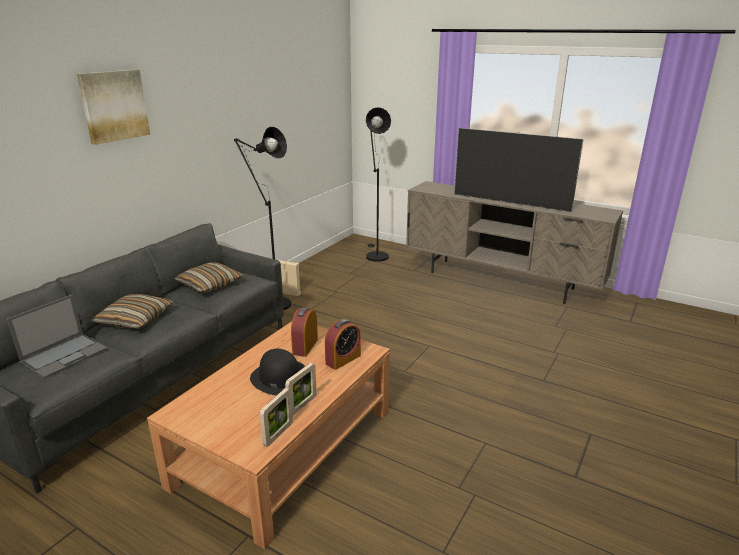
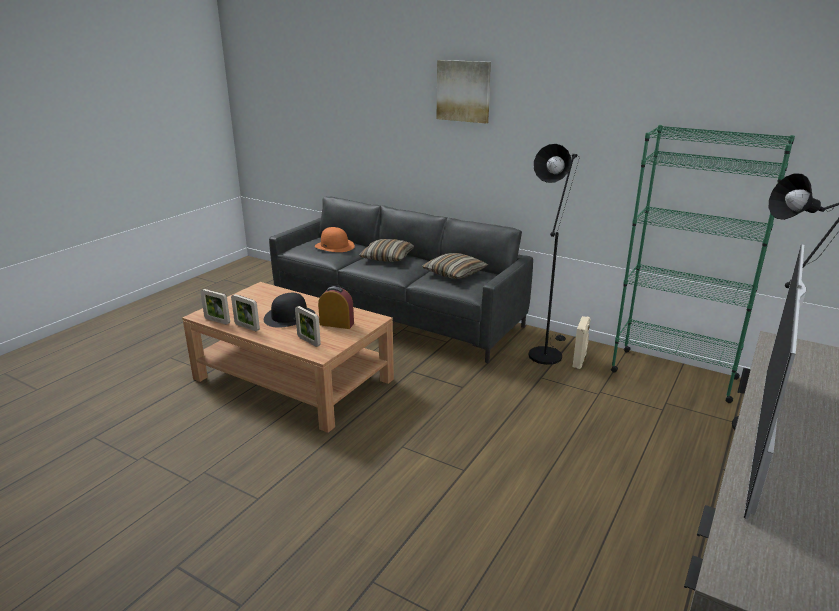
camera: 90 degrees right, 0 degrees up
laptop [7,295,107,379] -> orange hat [315,227,355,252]
alarm clock [325,319,361,370] -> picture frame [295,306,321,347]
none -> green bookcase [611,125,795,403]

